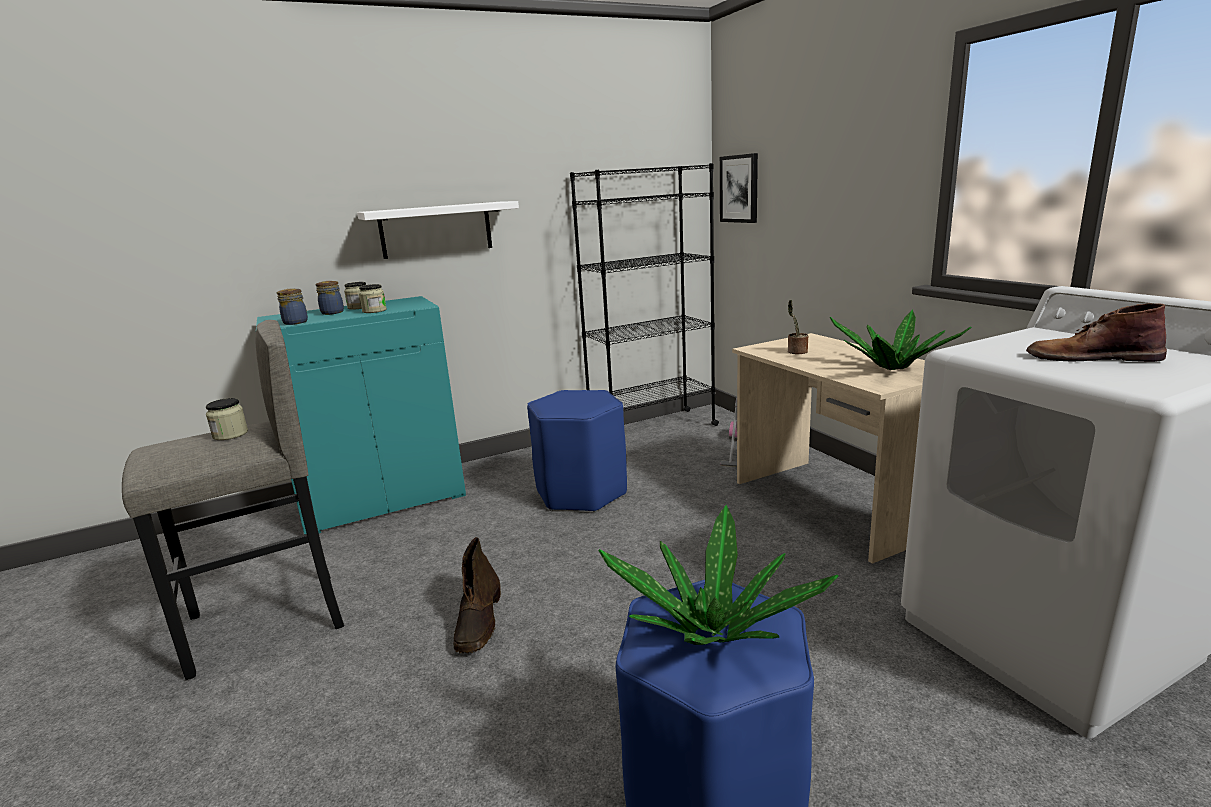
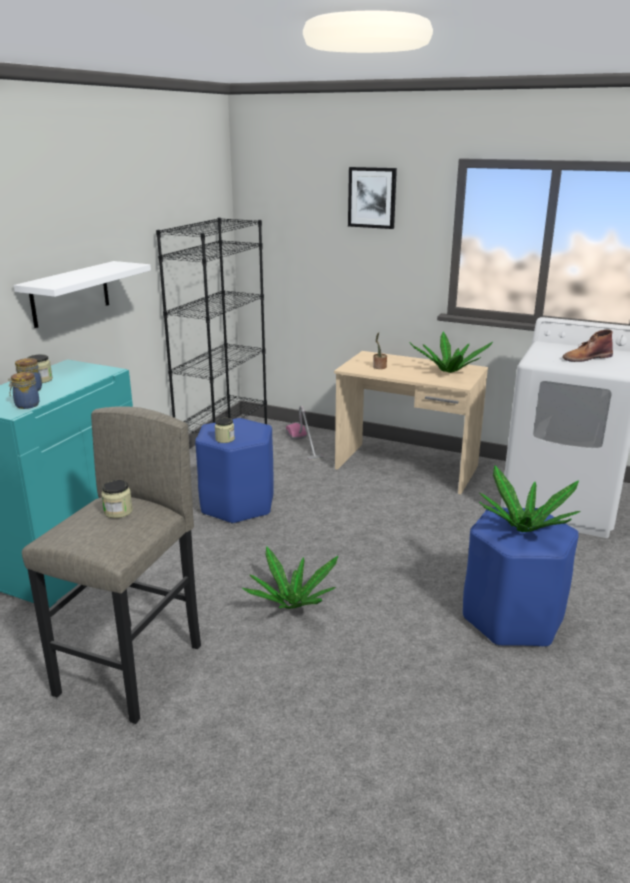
camera: 40 degrees left, 5 degrees up
jar [359,284,387,313] -> jar moved to [215,418,235,443]
brown boot [454,537,501,653] -> potted plant [242,546,338,609]
picture [720,153,758,223] -> picture moved to [348,167,397,229]

